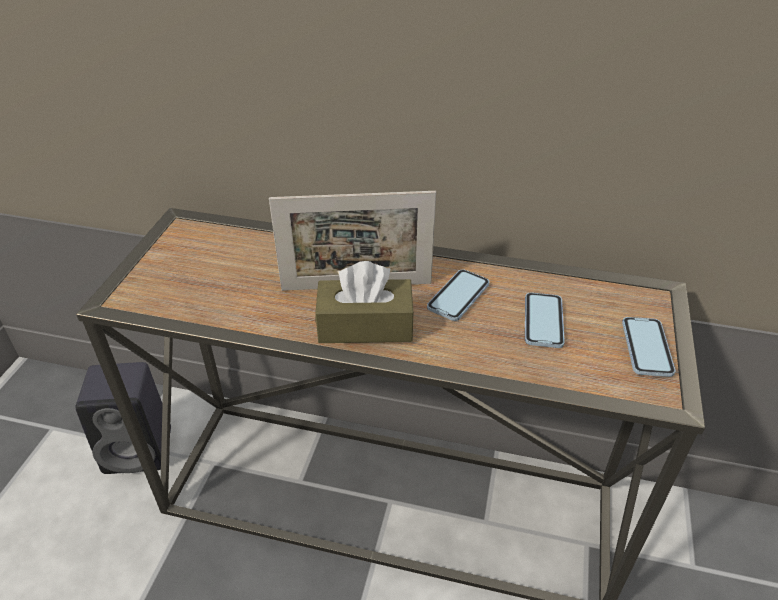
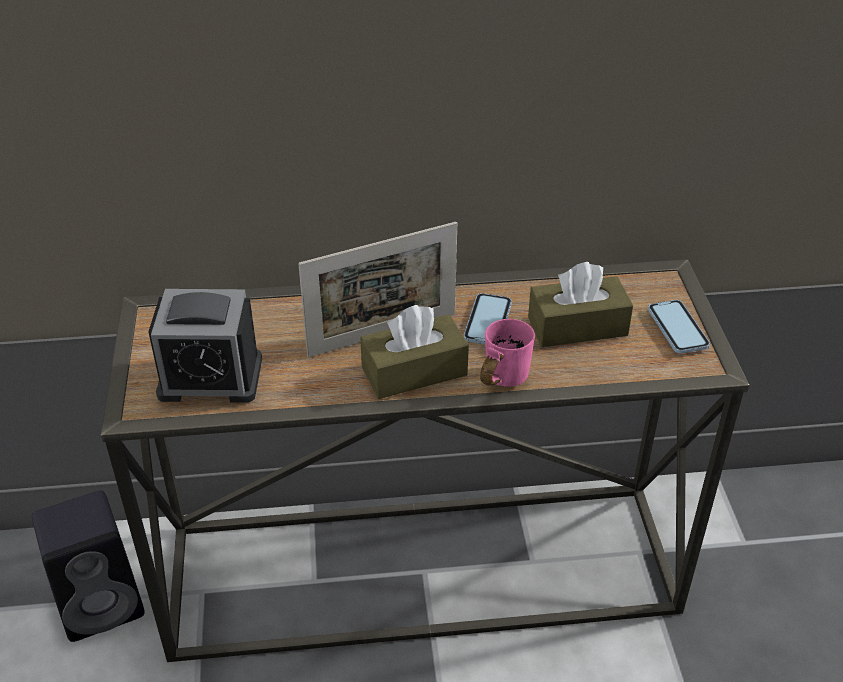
camera: 20 degrees left, 0 degrees up
phone [525,293,565,348] -> brown tissue box [528,262,633,347]
none -> alarm clock [148,289,262,403]
none -> pink mug [480,319,535,387]

